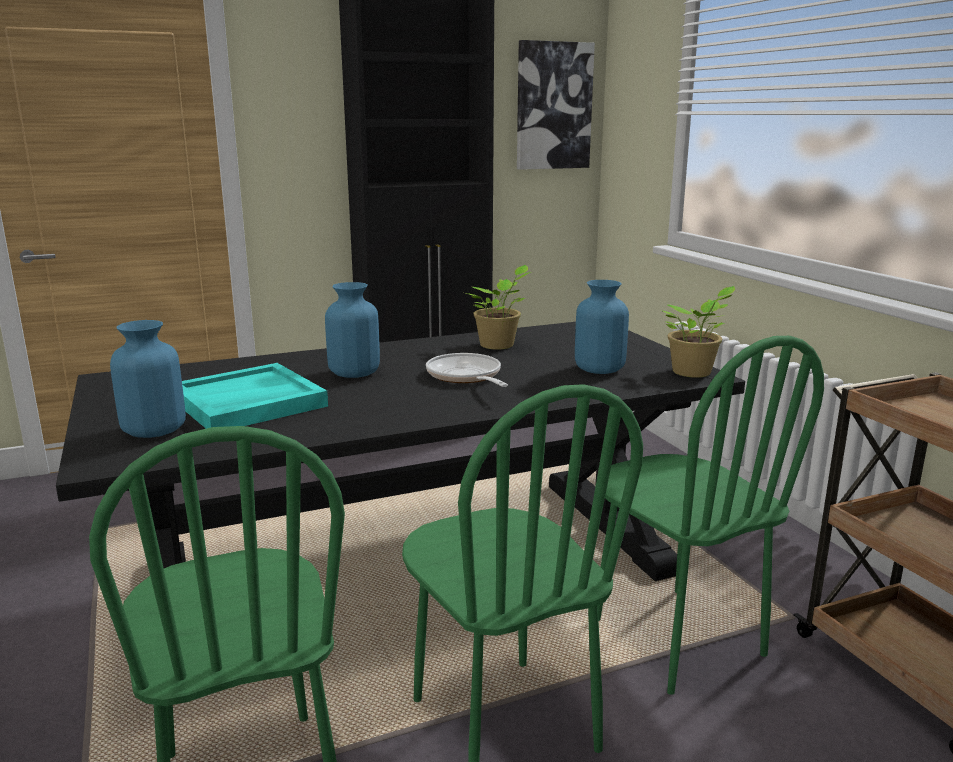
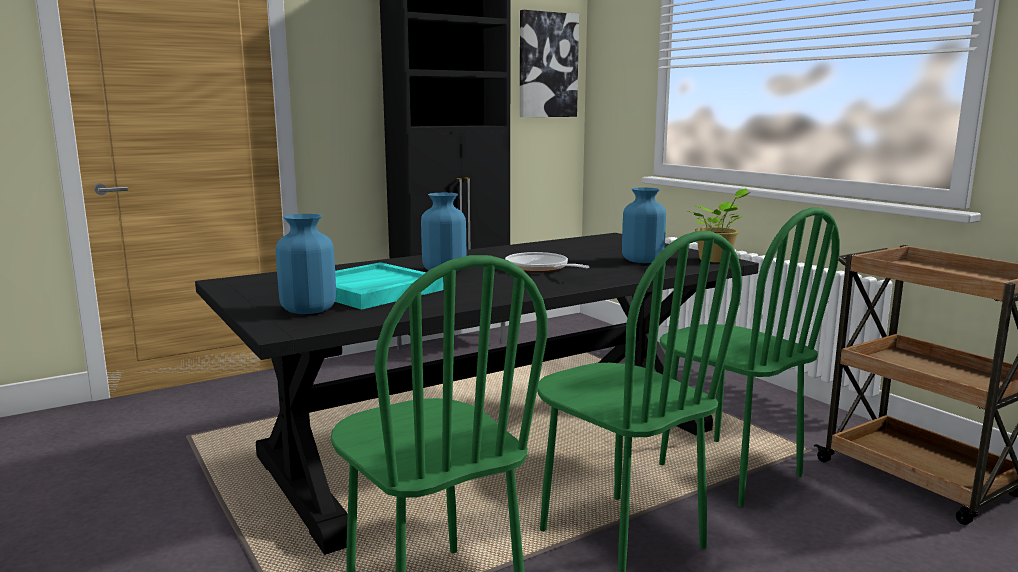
camera: 10 degrees left, 5 degrees down
potted plant [466,265,531,350] -> none

